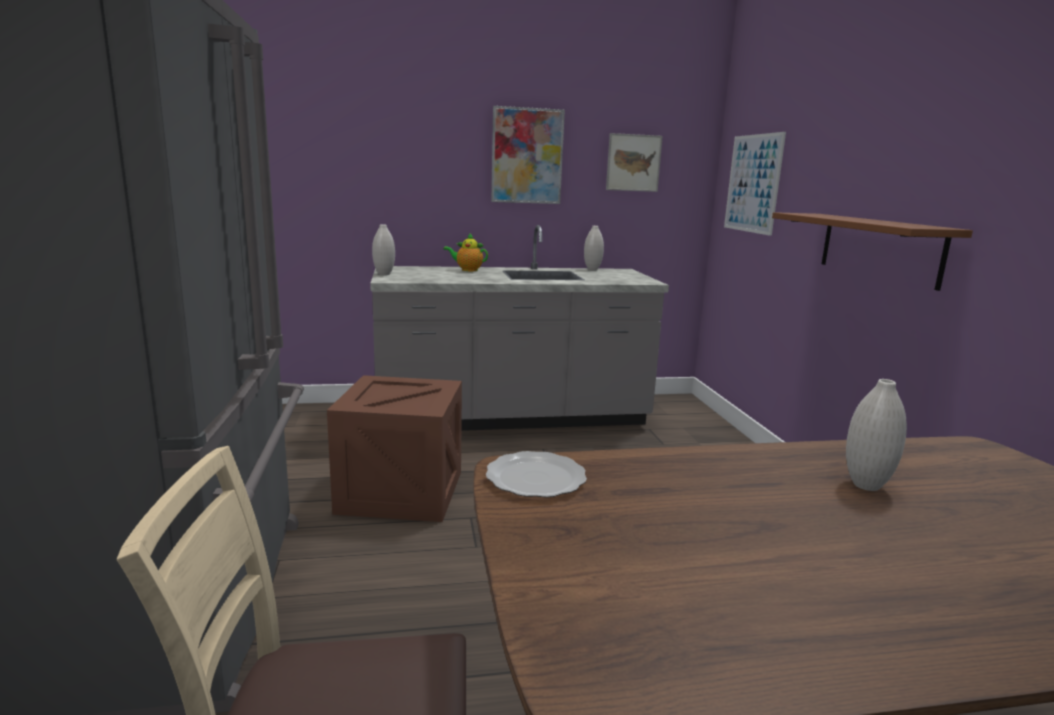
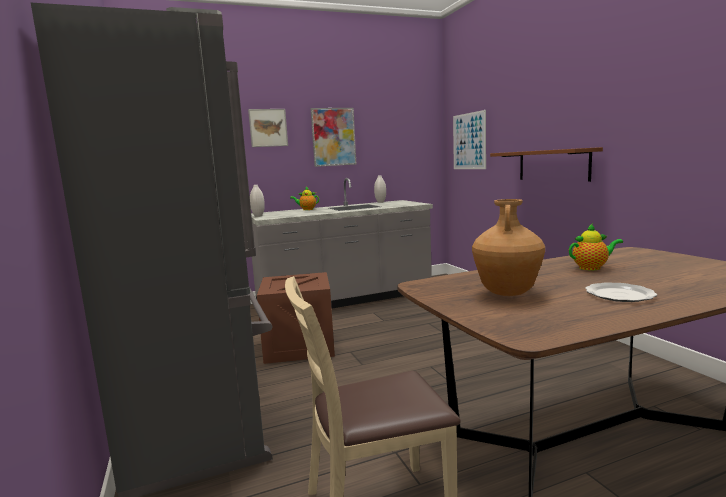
camera: 10 degrees left, 5 degrees down
plate [486,451,587,498] -> plate moved to [585,282,657,302]
picture [606,133,663,192] -> picture moved to [248,109,288,147]
white vase [846,379,907,491] -> teapot [569,224,623,270]
none -> brown vase [472,199,545,296]

